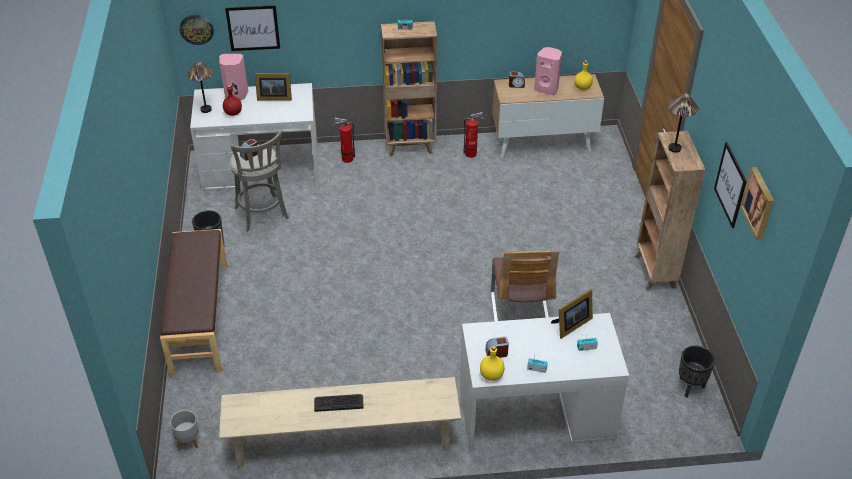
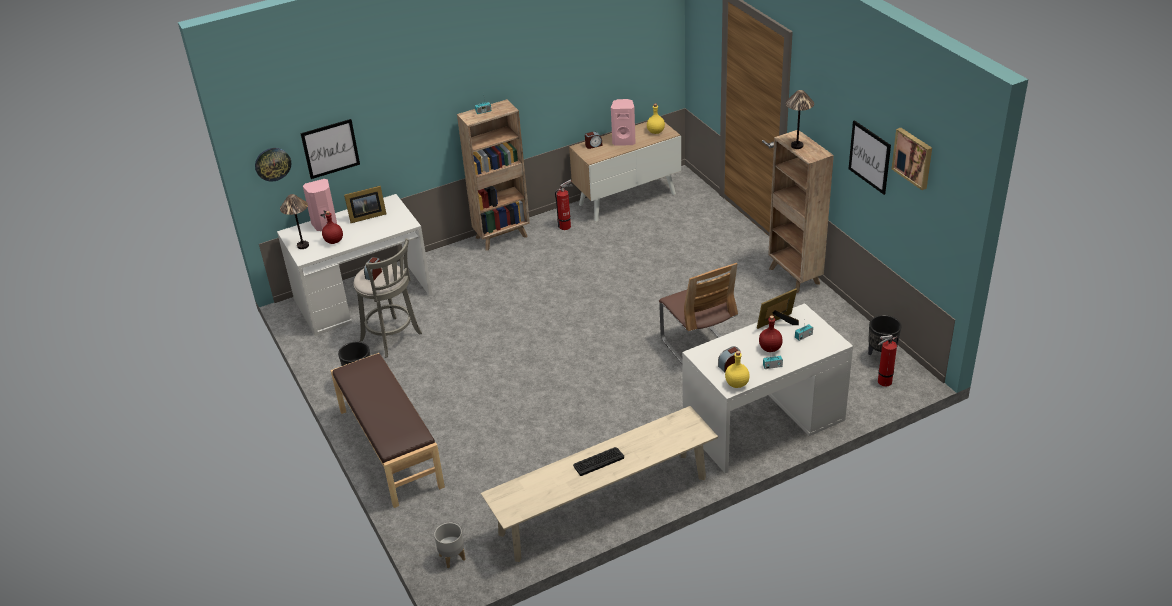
camera: 20 degrees left, 5 degrees down
fire extinguisher [334,118,355,163] -> fire extinguisher moved to [878,335,898,387]
picture frame [551,289,593,339] -> picture frame turned 150 degrees counterclockwise [757,288,799,329]
none -> red bottle [759,315,783,352]

